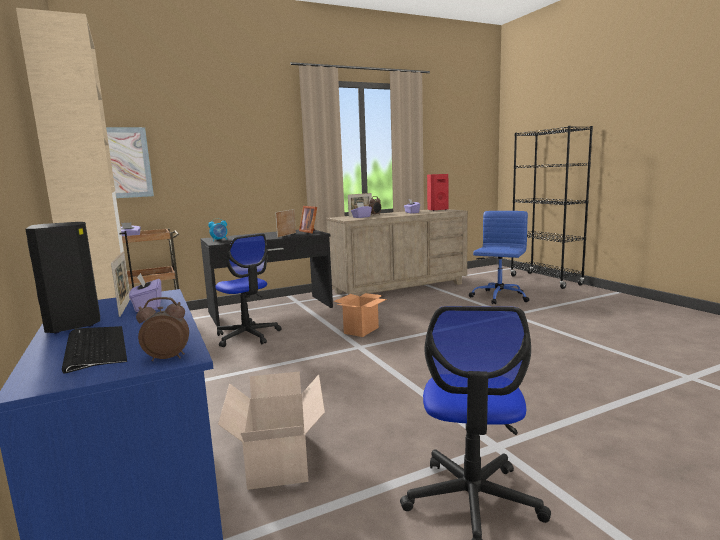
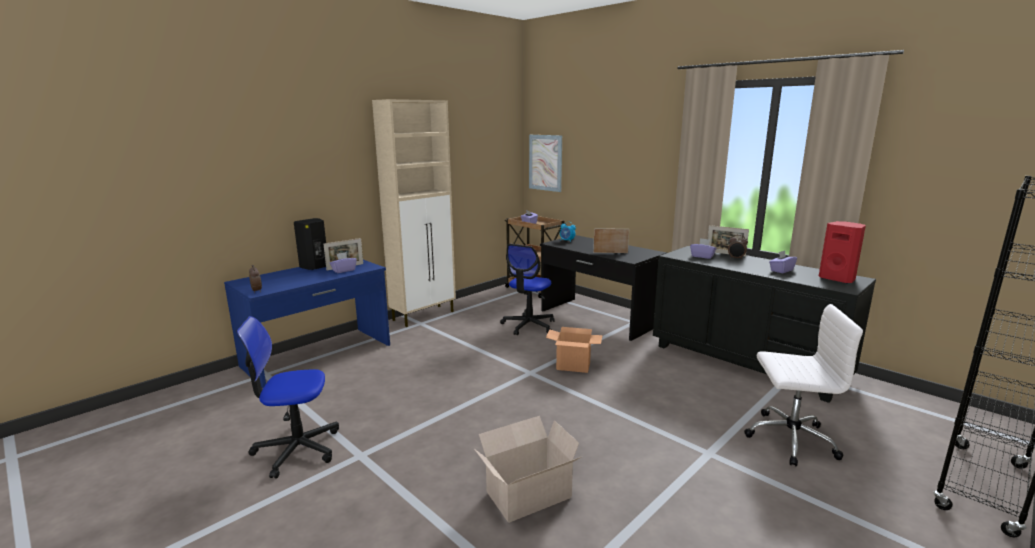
camera: 70 degrees right, 5 degrees up
keyboard [62,326,127,373] -> none
cardboard box [218,371,325,490] -> cardboard box moved to [474,416,583,523]
picture frame [299,206,317,234] -> none
beige dresser [326,209,468,296] -> black dresser [653,246,876,403]
blue office chair [469,211,529,304] -> white office chair [744,304,863,467]

